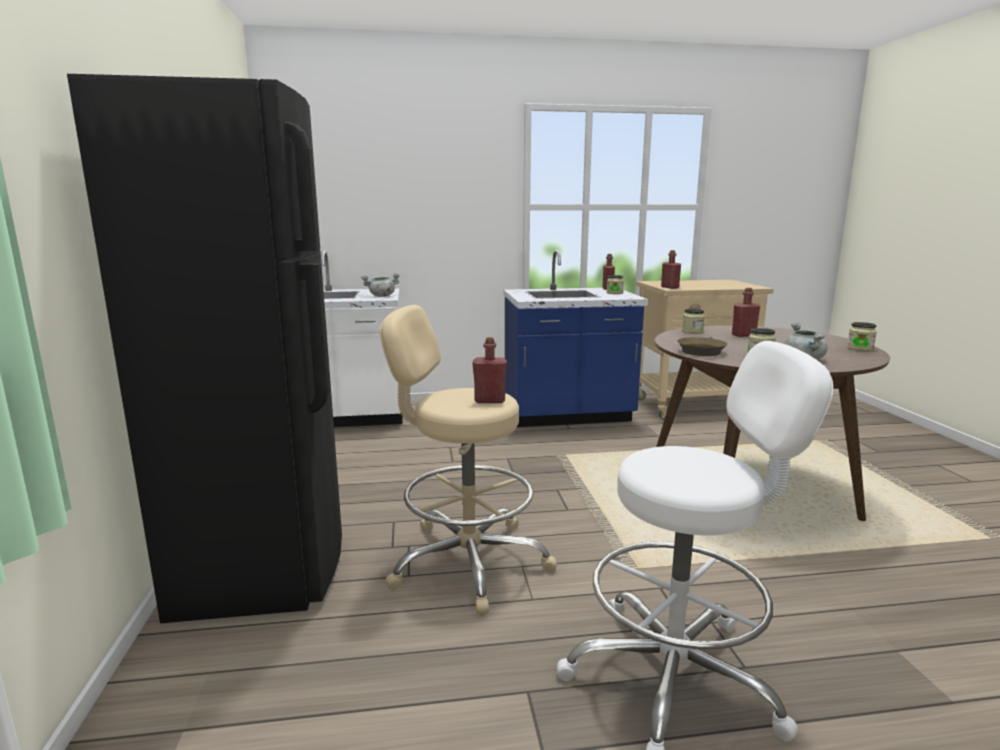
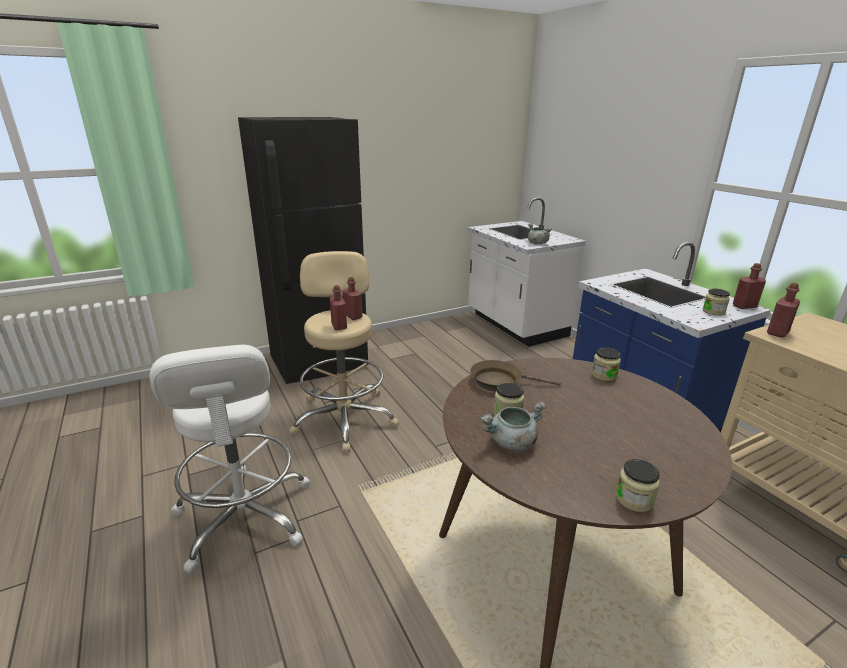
camera: 70 degrees right, 10 degrees up
red bottle [732,288,760,337] -> red bottle moved to [342,277,363,320]

